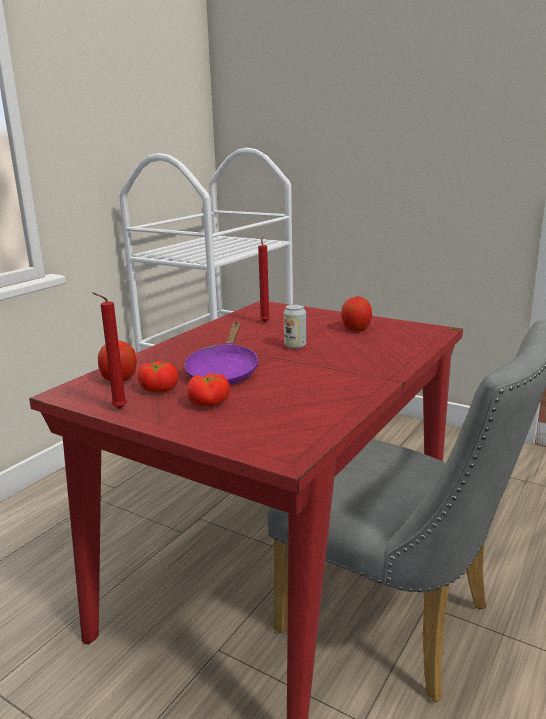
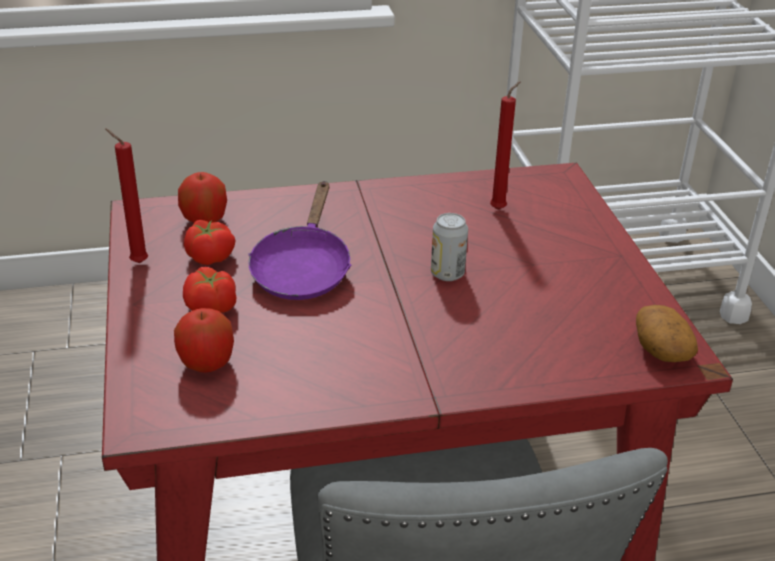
camera: 45 degrees right, 15 degrees up
purple frying pan [184,322,259,385] -> purple frying pan turned 45 degrees counterclockwise [248,181,351,300]
apple [341,296,372,331] -> apple moved to [174,308,234,373]
none -> potato [636,305,698,362]

